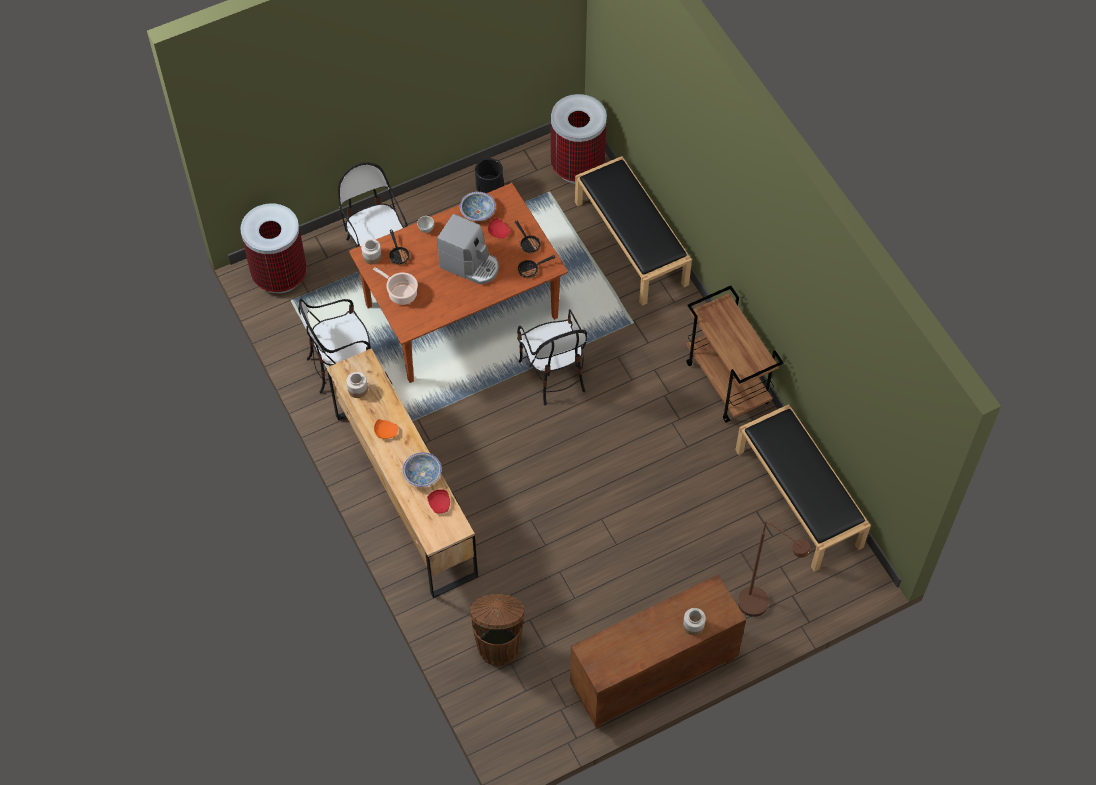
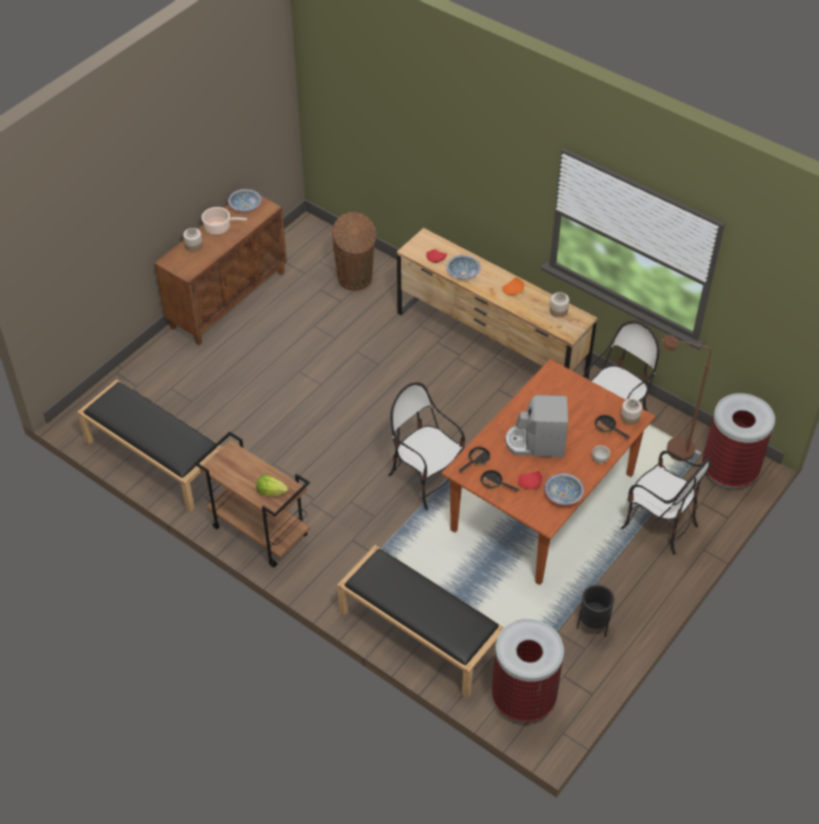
camera: 155 degrees right, 10 degrees down
cooking pot [373,267,418,305] -> cooking pot moved to [201,207,247,235]
brown floor lamp [738,521,811,617] -> brown floor lamp moved to [661,335,712,461]
none -> bowl [228,189,261,212]
none -> lettuce [256,475,288,496]

